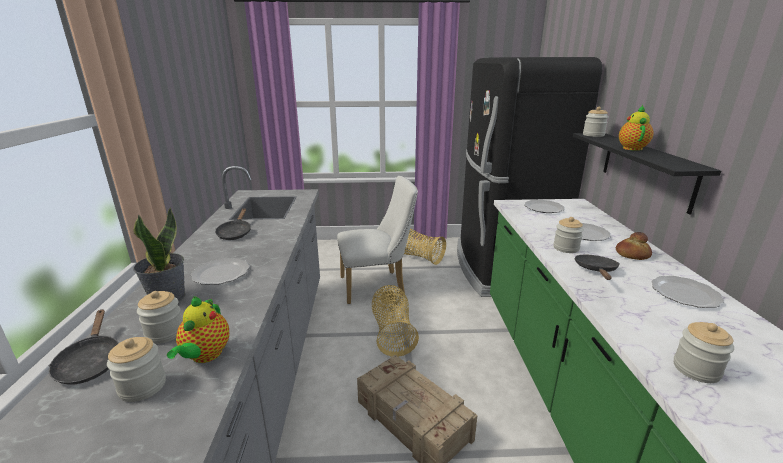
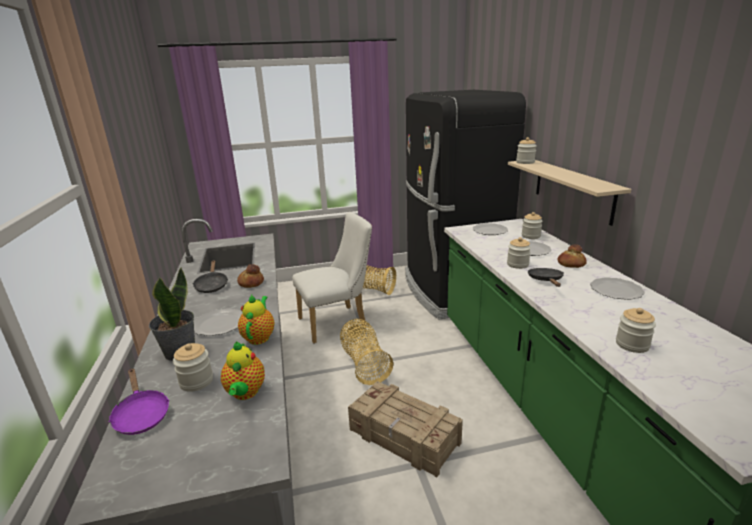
camera: 10 degrees left, 0 degrees up
black frying pan [48,309,119,385] -> purple frying pan [108,368,169,435]
jar [107,337,166,402] -> jar moved to [522,212,543,239]
black shelf [573,133,721,214] -> beige shelf [508,160,631,226]
teapot [619,105,654,151] -> teapot moved to [238,295,274,345]
none -> bread [237,264,264,288]

